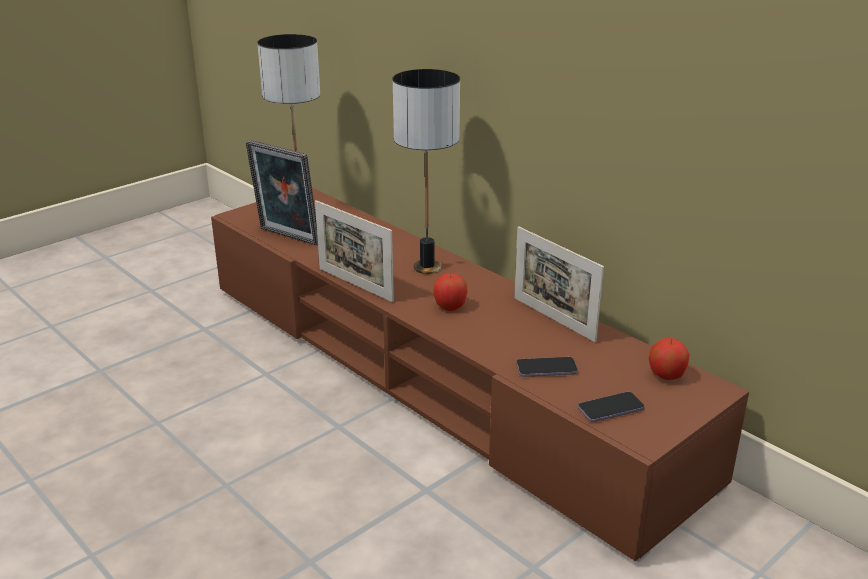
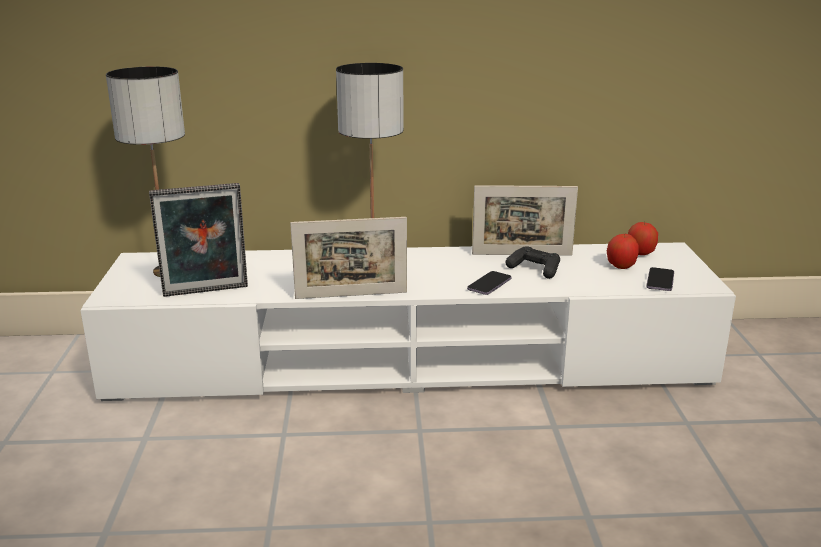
camera: 50 degrees left, 5 degrees down
brown tv stand [211,188,749,562] -> white tv stand [80,242,736,401]
apple [433,273,467,311] -> apple moved to [607,234,639,269]
phone [516,357,578,377] -> phone moved to [467,271,511,295]
none -> black game controller [506,247,560,279]

